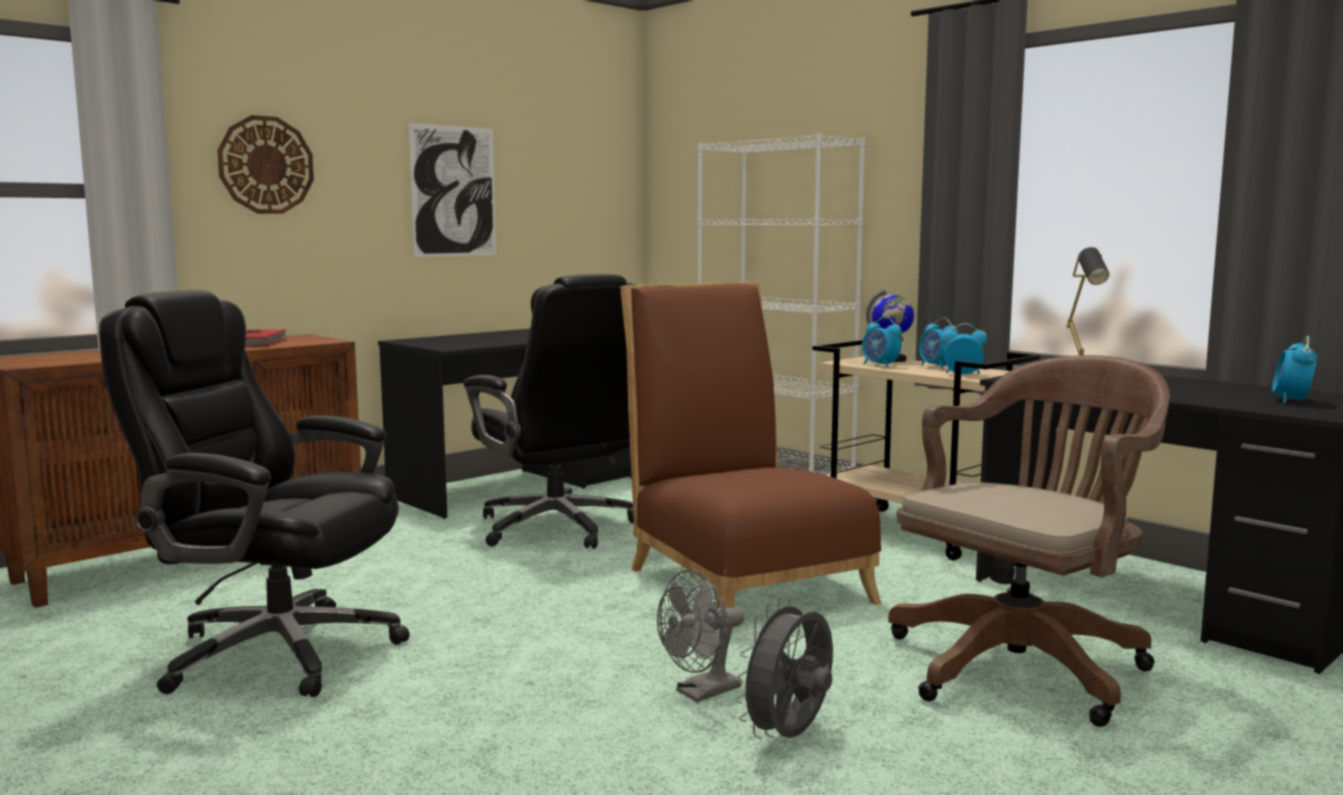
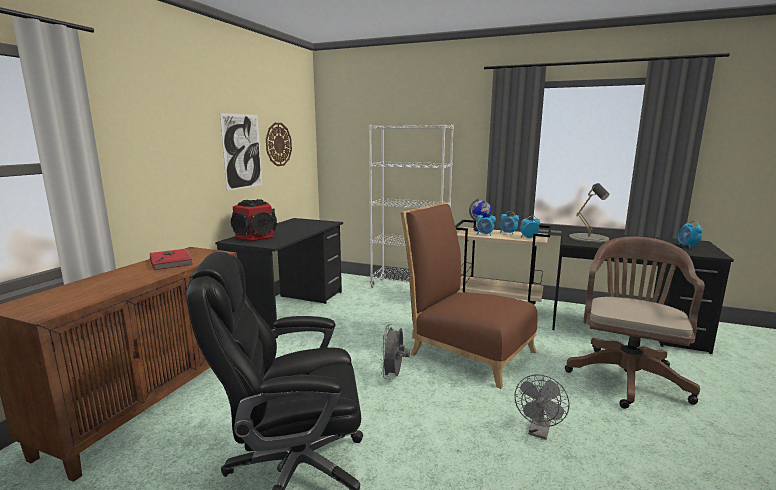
camera: 25 degrees left, 5 degrees up
wall clock [217,115,314,214] -> wall clock moved to [266,123,292,166]
black office chair [463,274,636,549] -> none
grey fan [735,597,833,739] -> grey fan moved to [380,324,410,379]
none -> speaker [231,199,277,241]

